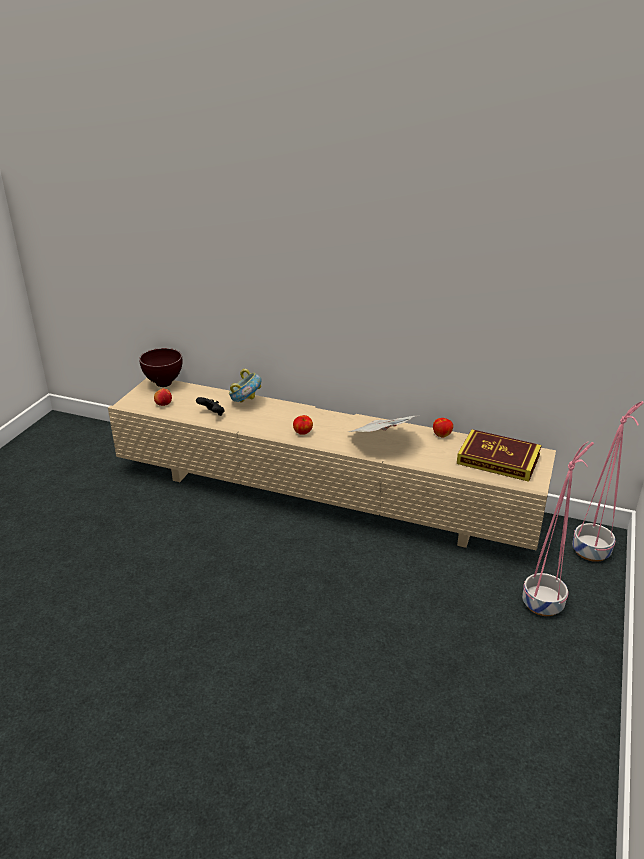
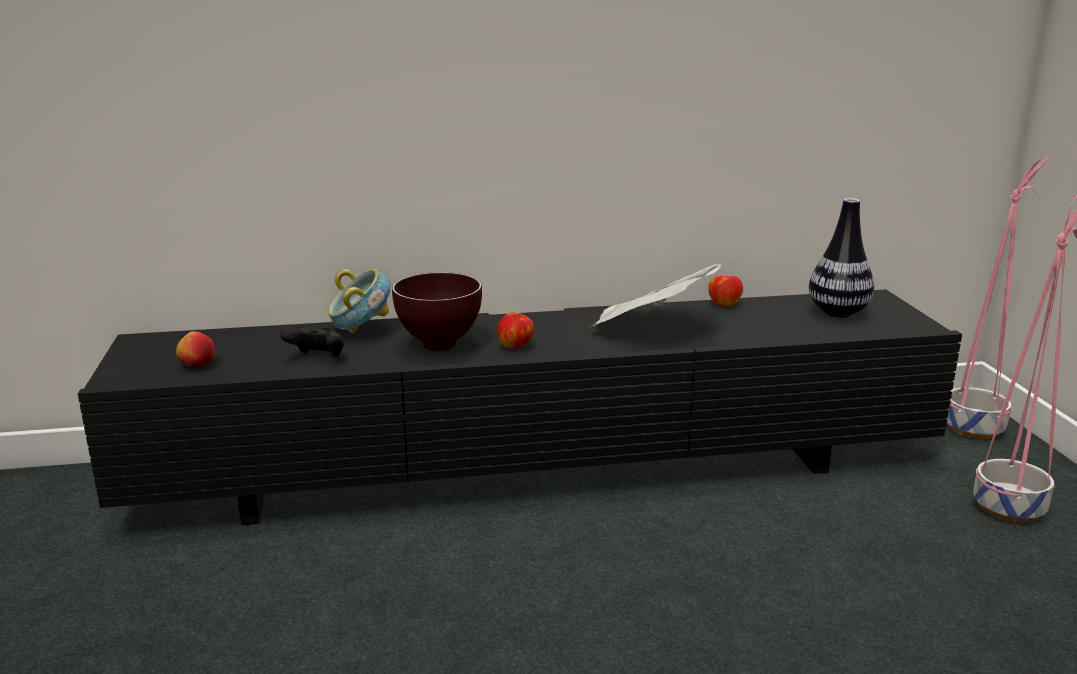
camera: 30 degrees left, 10 degrees down
beige tv stand [108,378,556,550] -> black tv stand [78,290,962,525]
brown bowl [139,348,182,387] -> brown bowl moved to [392,272,482,351]
book [457,429,542,482] -> vase [809,198,874,318]

